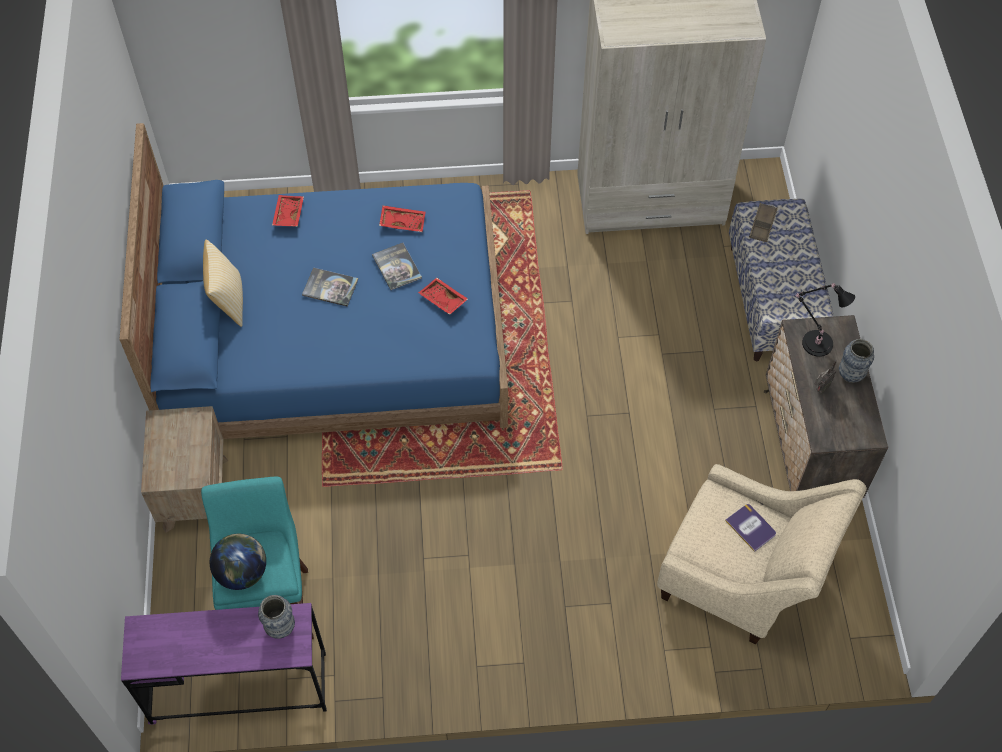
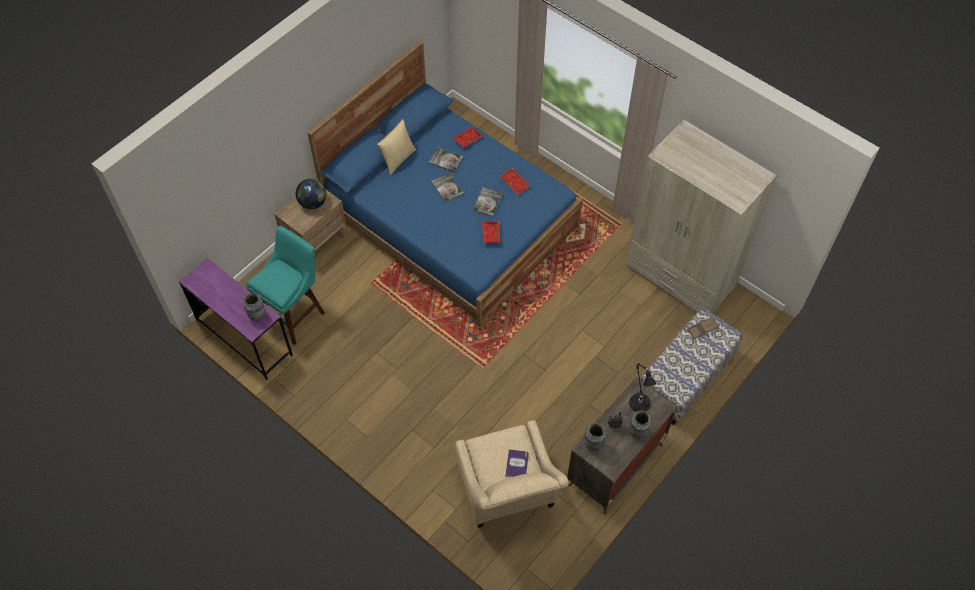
camera: 45 degrees right, 0 degrees up
globe [210,534,266,590] -> globe moved to [296,179,326,209]
none -> book [428,147,463,172]
none -> vase [584,423,606,451]

